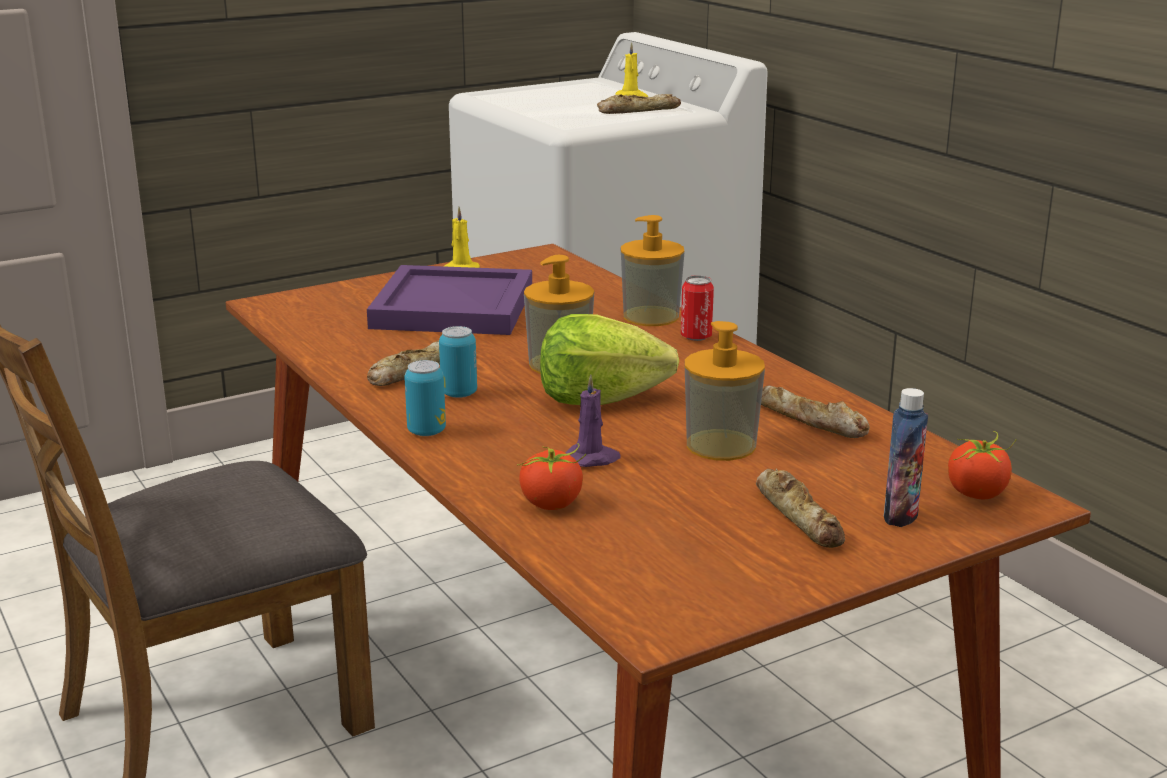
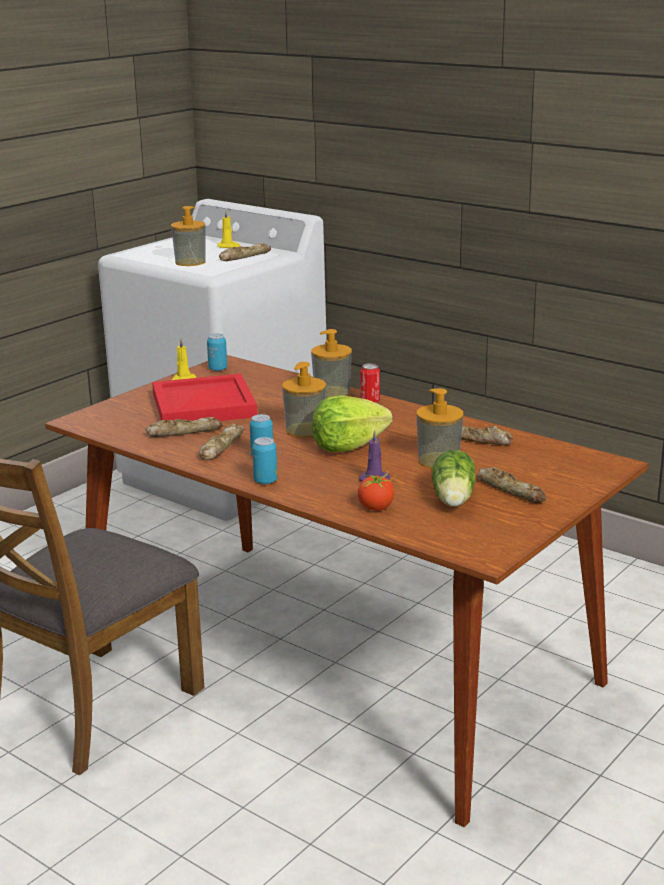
camera: 20 degrees left, 0 degrees up
purple tray [367,265,532,335] -> red tray [152,374,257,421]
bottle [884,388,928,527] -> none
tomato [948,431,1017,499] -> none
none -> bread [145,417,223,437]
none -> soap dispenser [171,206,205,266]
none -> can [207,334,227,371]
none -> lettuce [432,450,476,507]

